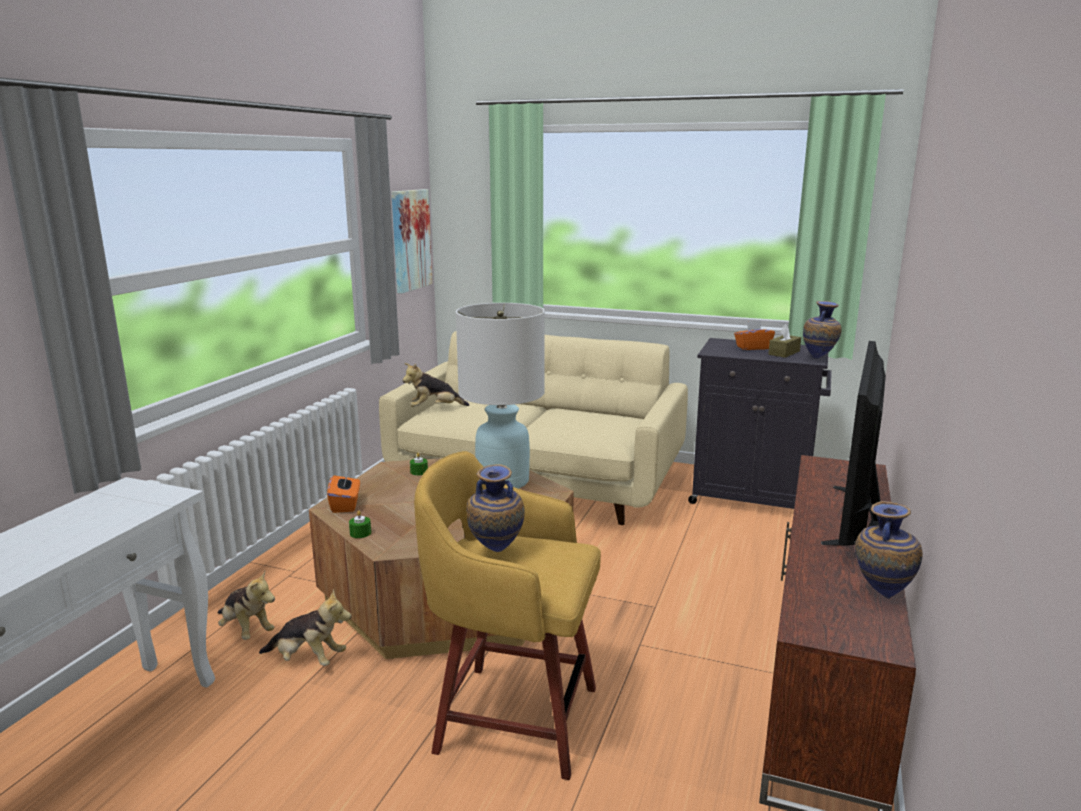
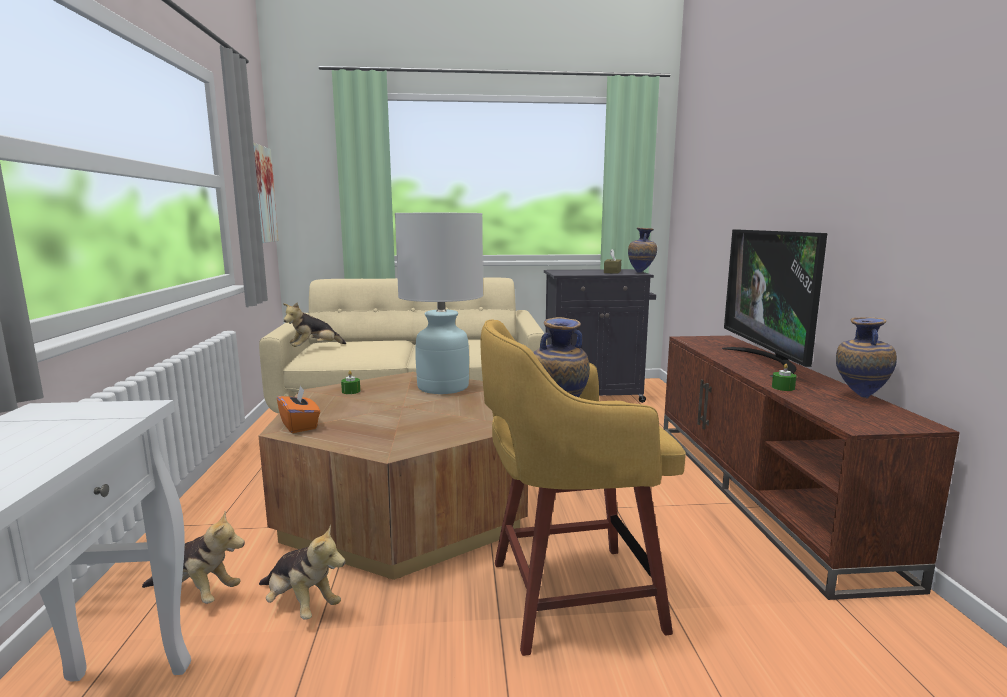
camera: 25 degrees left, 5 degrees down
plush toy [259,589,352,666] -> plush toy turned 45 degrees clockwise [259,524,346,620]
green candle [349,511,371,538] -> green candle moved to [772,364,796,391]
orange tissue box [734,321,775,350] -> none

